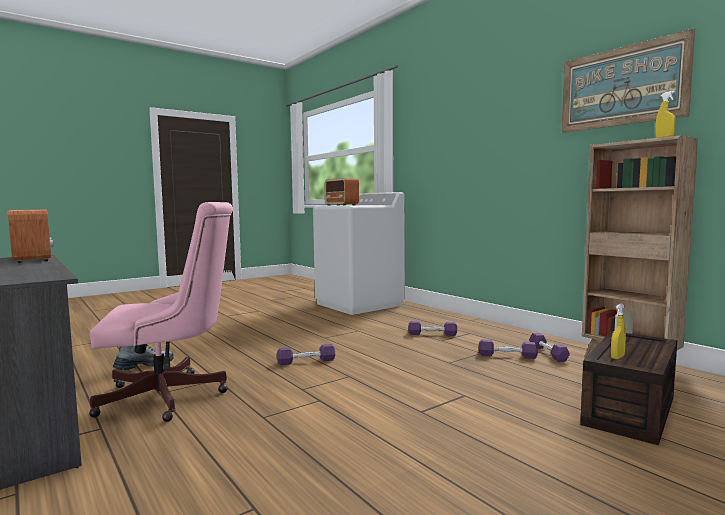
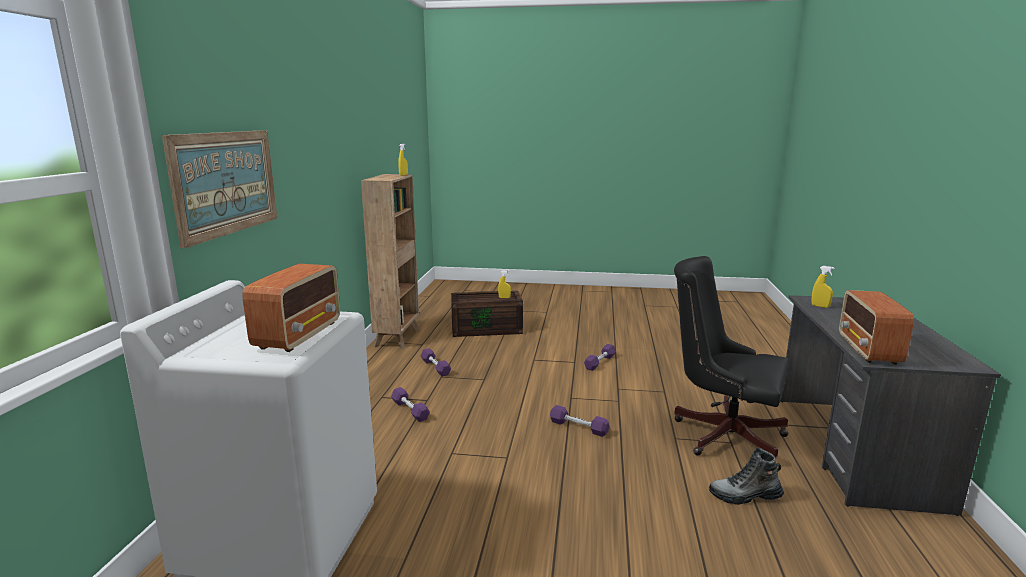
camera: 135 degrees left, 10 degrees up
pink office chair [89,202,233,422] -> black office chair [674,256,789,459]
purple dumbbell [529,333,570,362] -> purple dumbbell moved to [584,344,616,371]
picture [561,29,695,133] -> picture moved to [162,130,277,248]
none -> yellow spray bottle [811,266,834,308]

